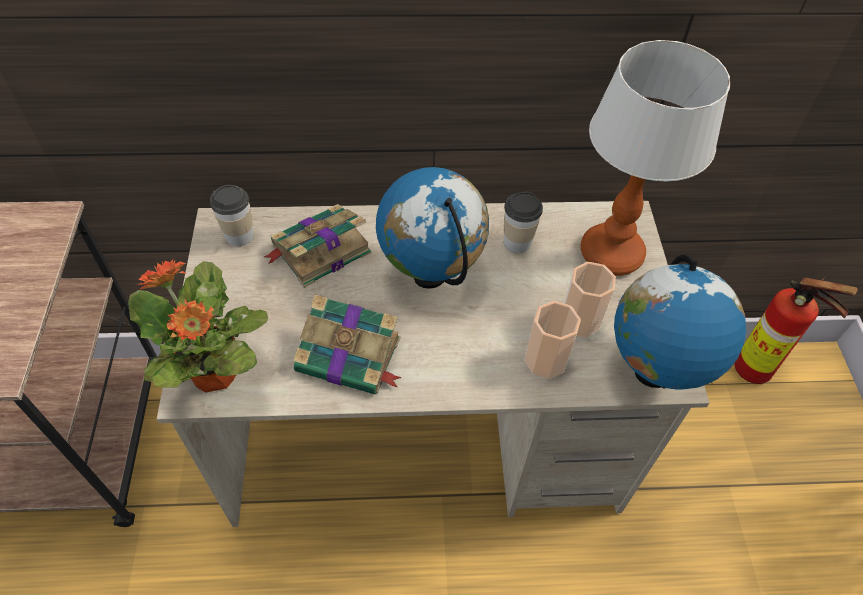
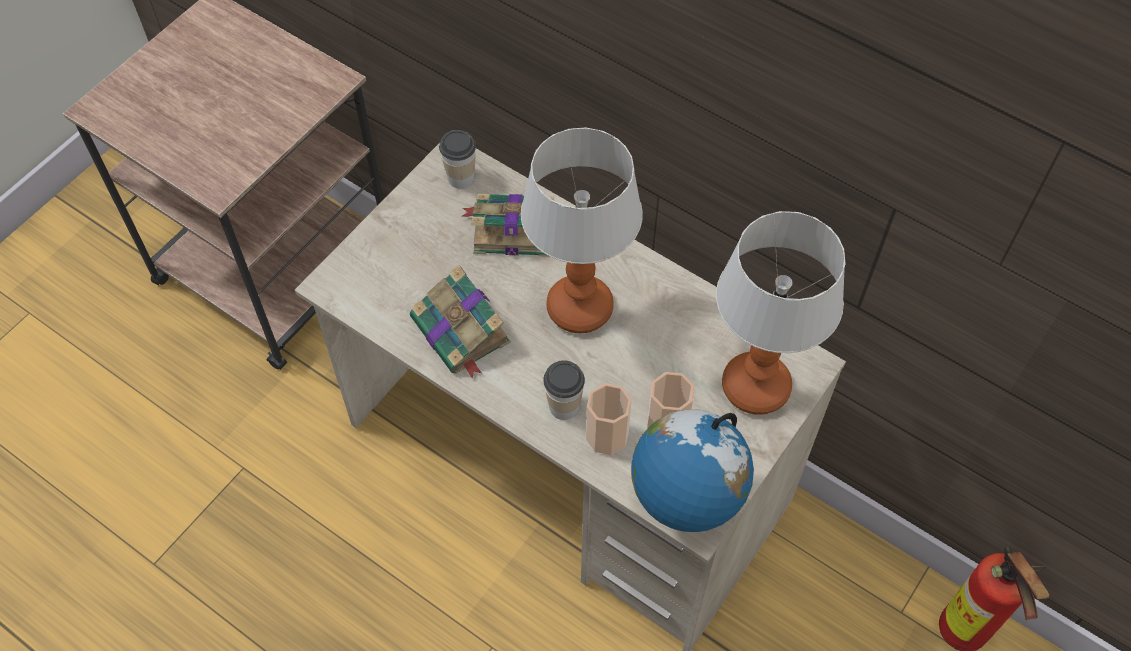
camera: 40 degrees right, 5 degrees up
potted plant [128,259,268,393] -> none
globe [376,167,489,289] -> table lamp [521,127,643,333]
cup [504,191,543,253] -> cup moved to [543,360,585,420]

